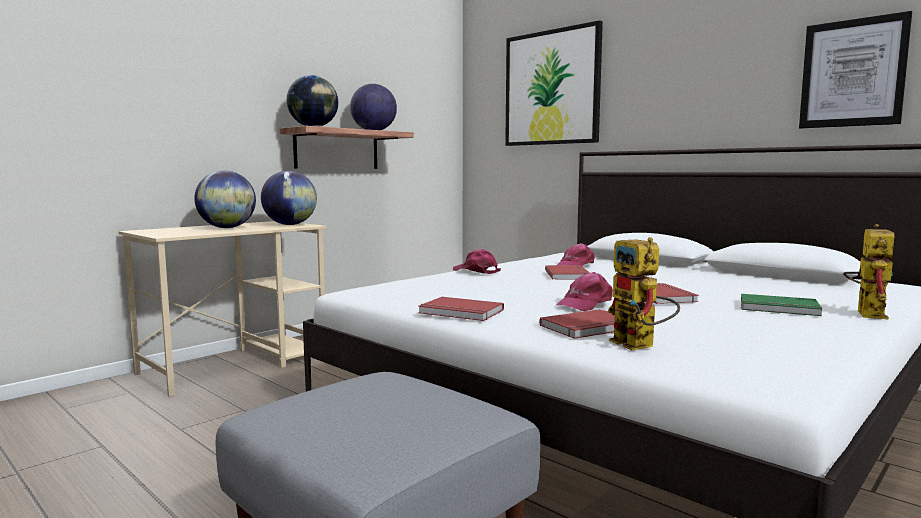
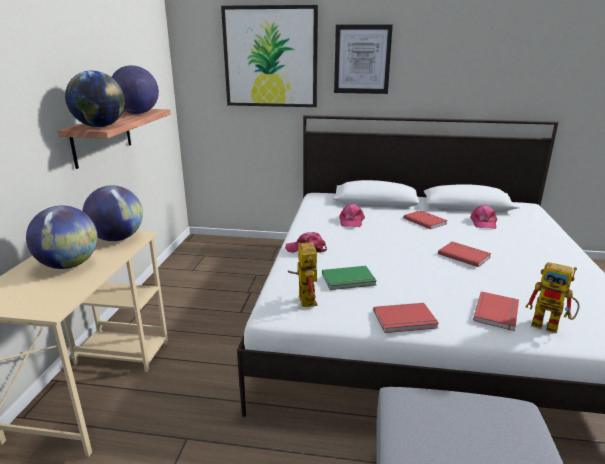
camera: 35 degrees left, 15 degrees up
red book [545,265,590,279] -> red book moved to [404,210,448,229]
pink cap [557,272,613,311] -> pink cap moved to [470,205,497,229]
green book [741,294,822,316] -> green book moved to [322,266,377,290]
picture [799,11,912,128] -> picture moved to [334,24,393,94]
toy robot [843,224,894,319] -> toy robot moved to [288,238,318,307]

